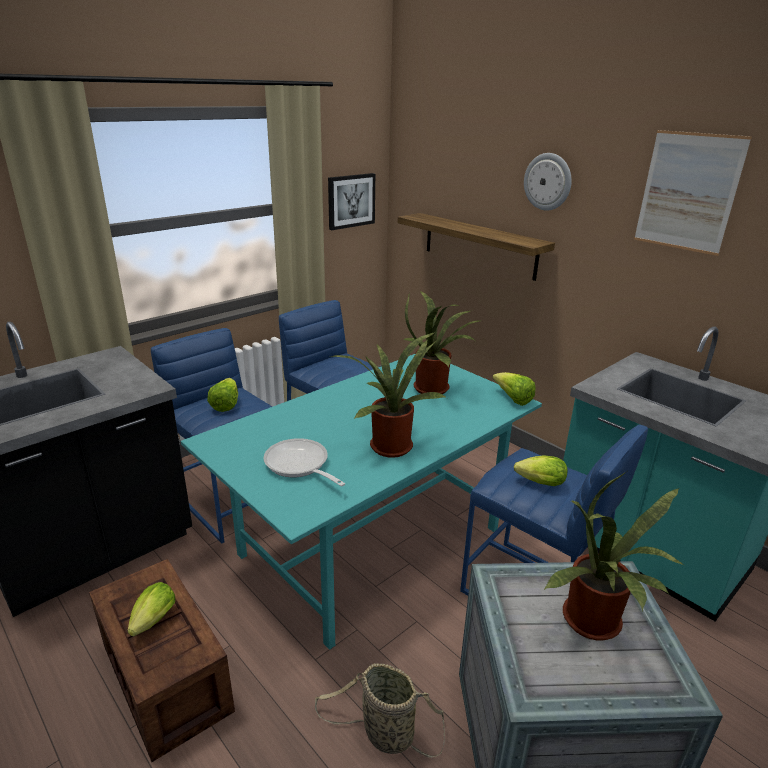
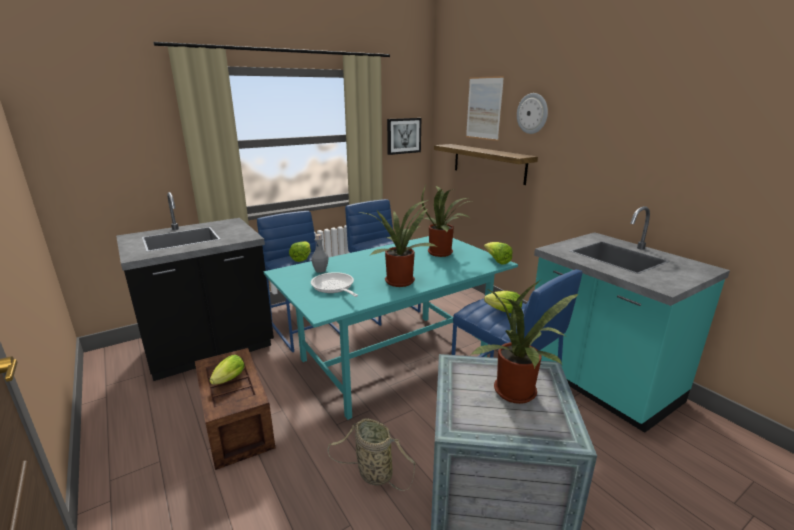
camera: 10 degrees right, 5 degrees down
picture [634,130,752,256] -> picture moved to [466,76,504,141]
none -> grey bottle [311,234,328,273]

